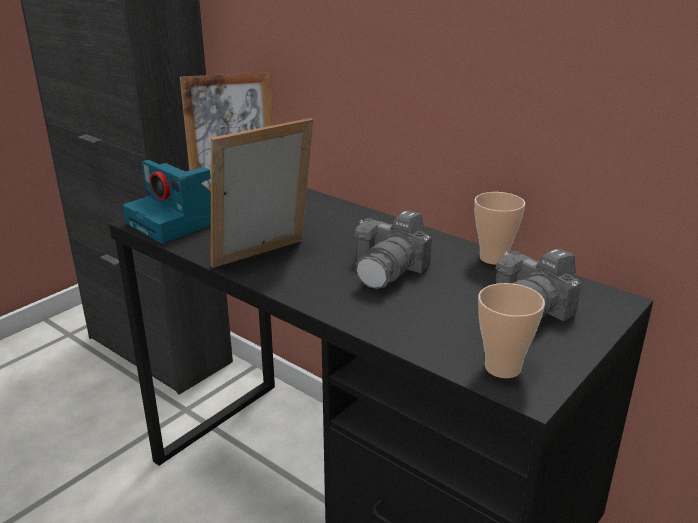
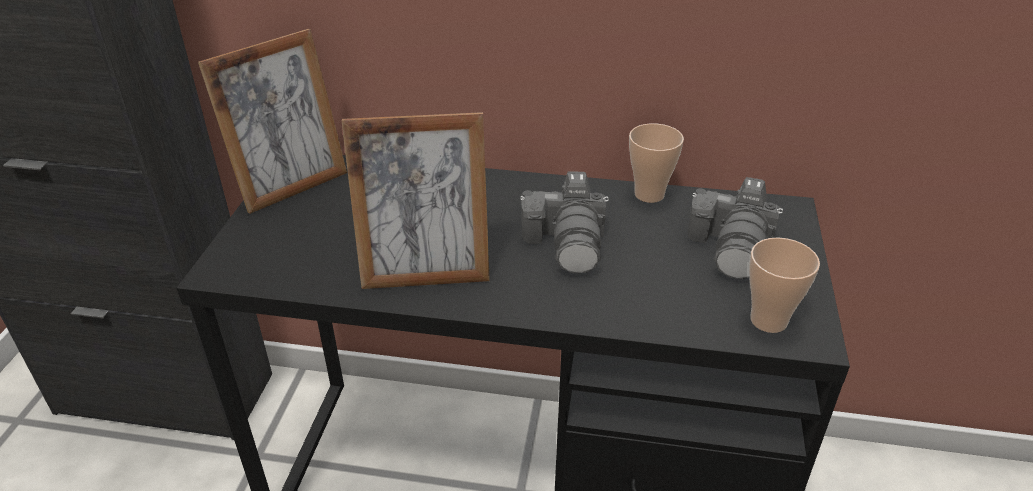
camera: 30 degrees left, 10 degrees up
camera [123,160,211,243] -> none
picture frame [211,118,313,268] -> picture frame turned 120 degrees counterclockwise [342,112,490,289]

